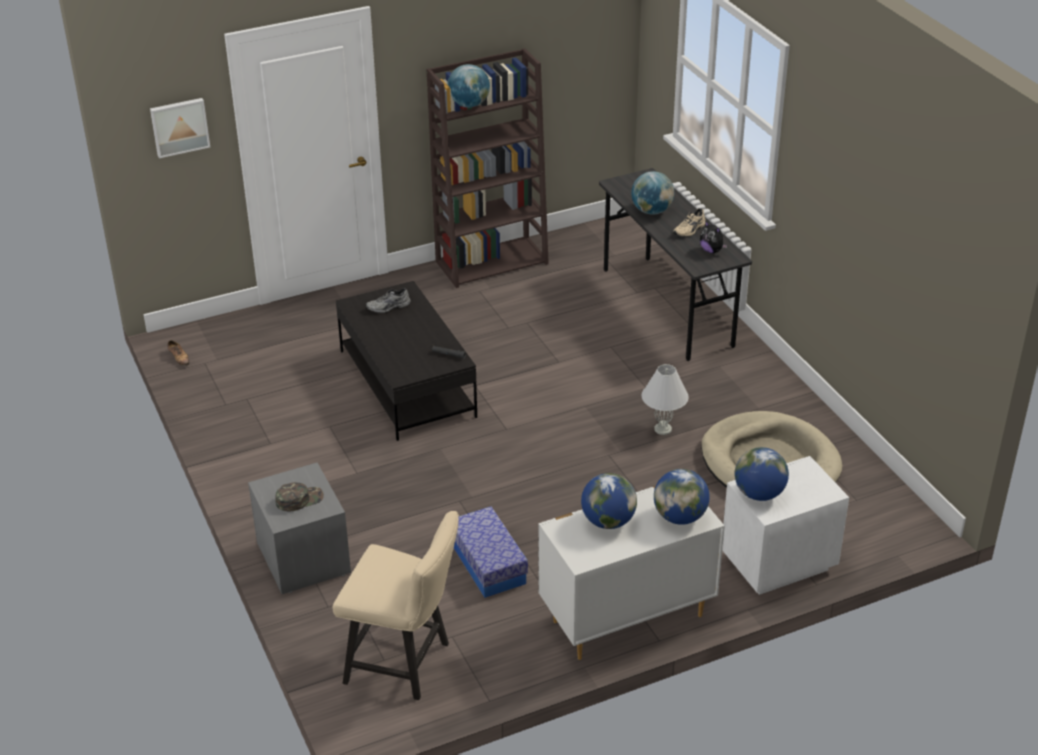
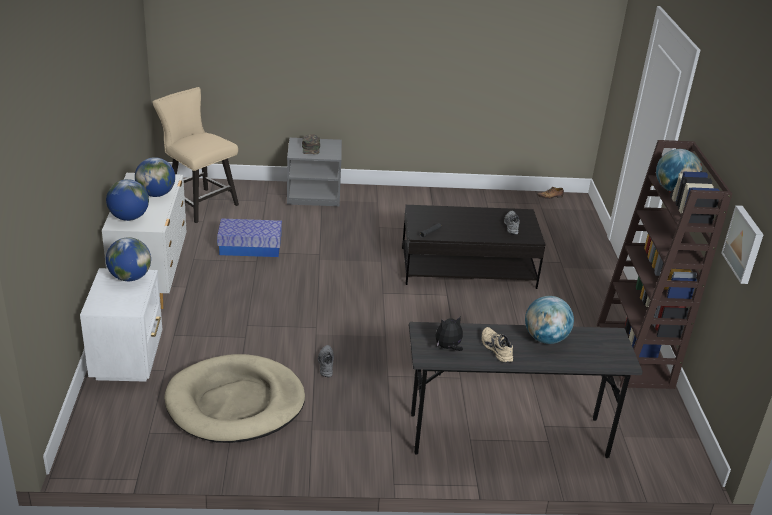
camera: 110 degrees right, 5 degrees down
picture [150,98,210,158] -> picture moved to [721,205,764,284]
beige chair [333,511,459,700] -> beige chair turned 90 degrees clockwise [152,87,239,223]
white table lamp [642,364,689,435] -> grey shoe [318,345,334,377]

